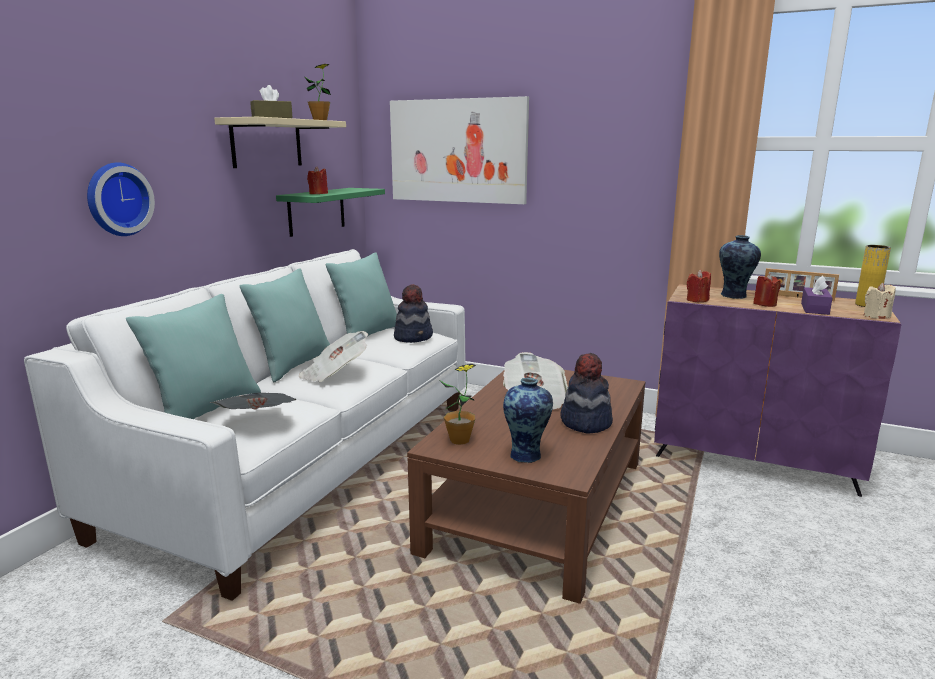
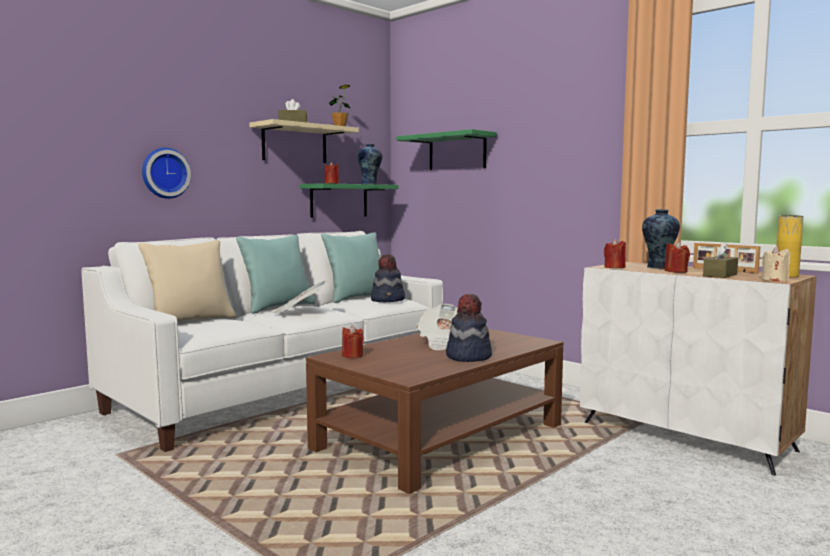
camera: 20 degrees right, 10 degrees down
turquoise pillow [126,294,261,419] -> beige pillow [138,240,236,322]
newspaper [210,393,297,410] -> none
picture [390,96,529,204] -> green shelf [396,129,497,170]
potted plant [438,364,476,445] -> red candle [342,325,364,358]
vase [503,378,553,464] -> vase moved to [358,144,382,184]
purple cabinet [654,284,902,497] -> white cabinet [580,262,816,476]
purple tissue box [801,276,833,315] -> brown tissue box [703,242,738,278]

